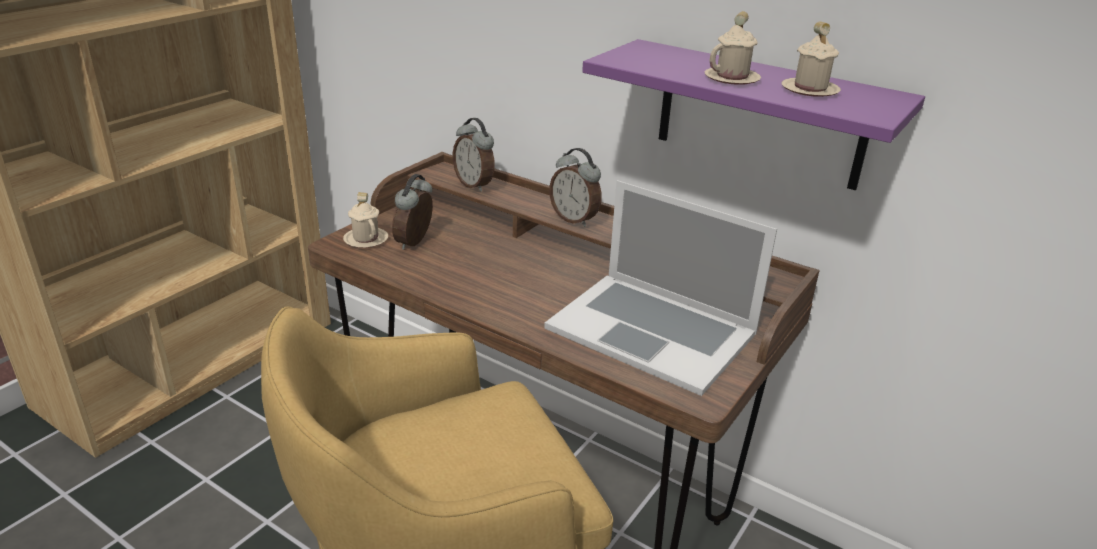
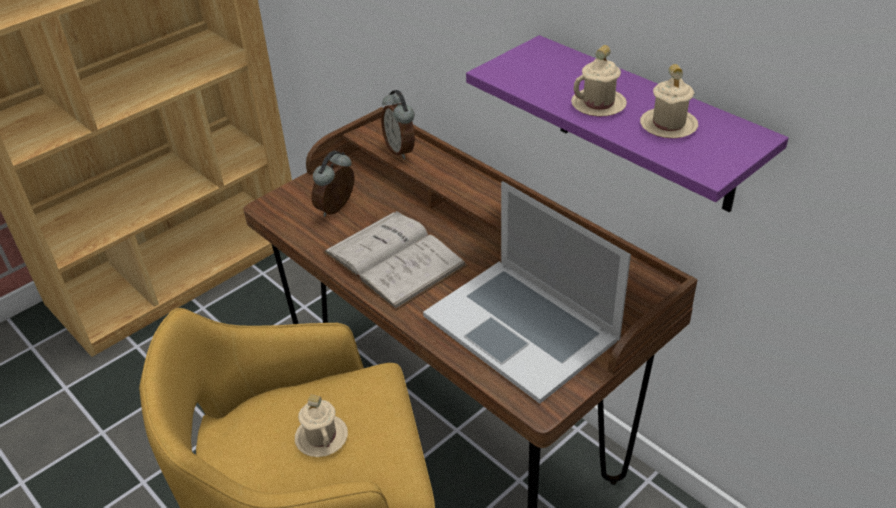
camera: 15 degrees right, 10 degrees up
beige mug [343,192,388,248] -> beige mug moved to [295,394,348,457]
alarm clock [549,148,602,227] -> none
none -> white book [323,211,467,311]

